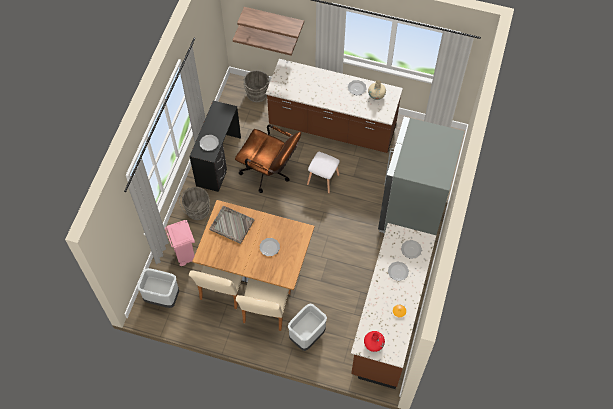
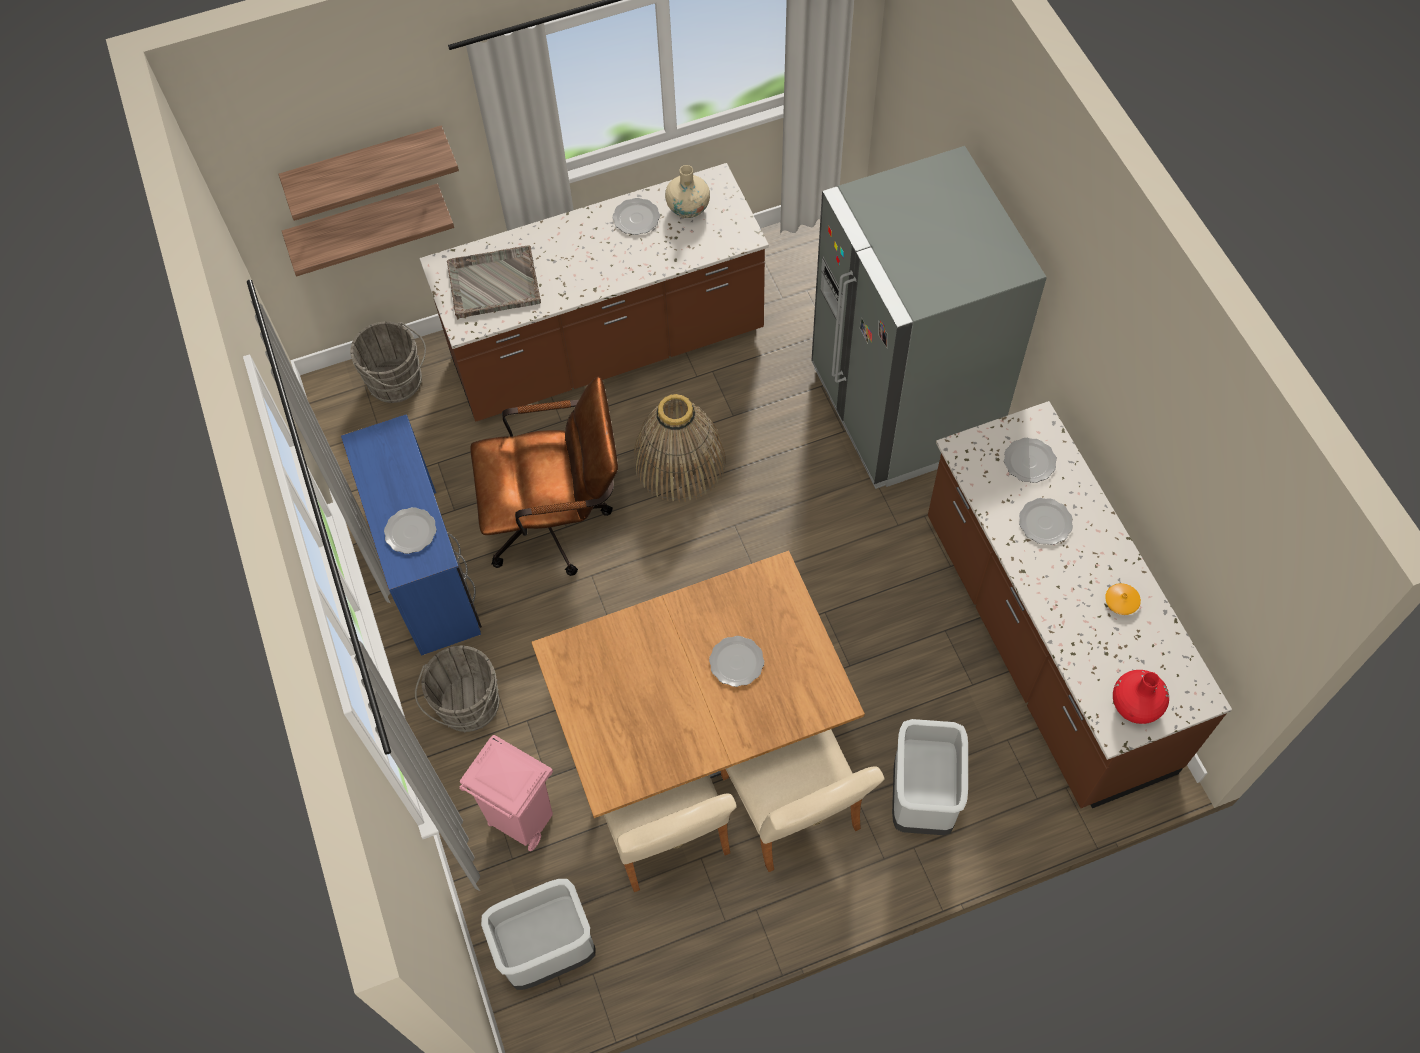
camera: 35 degrees left, 0 degrees up
black desk [189,100,241,192] -> blue desk [341,414,482,656]
grey tray [209,206,254,244] -> grey tray moved to [447,245,541,319]
white stool [307,152,340,194] -> basket [634,394,726,502]

